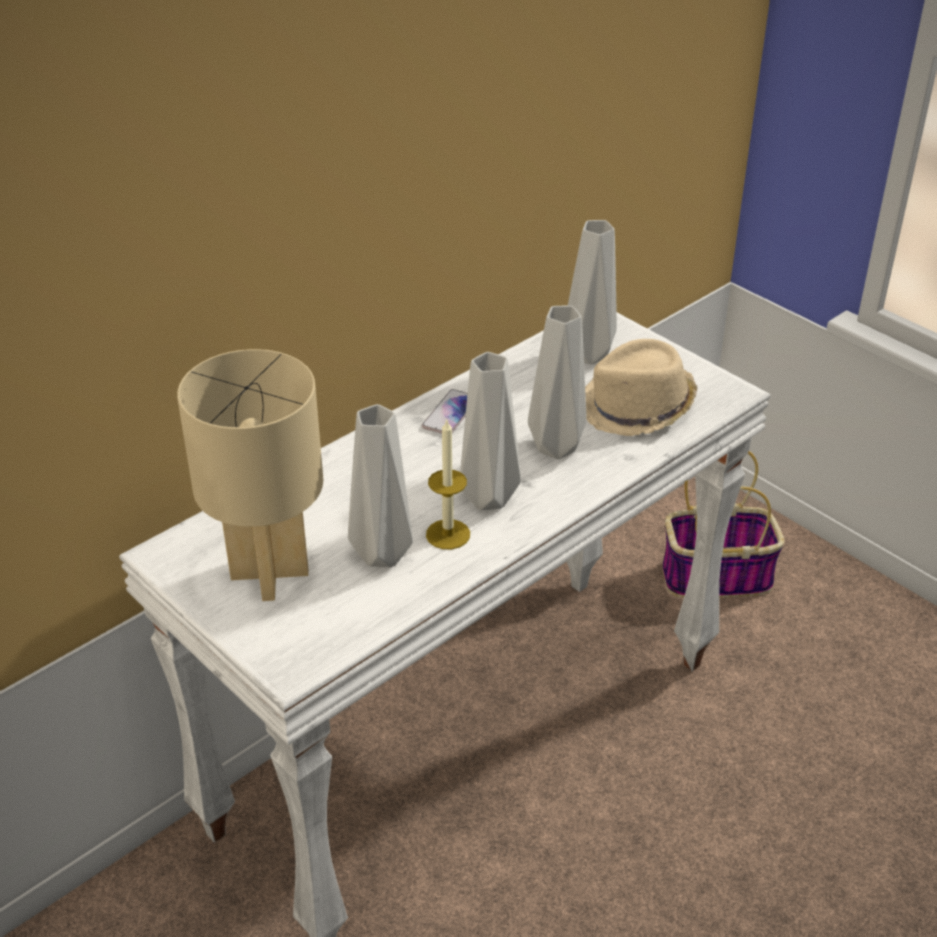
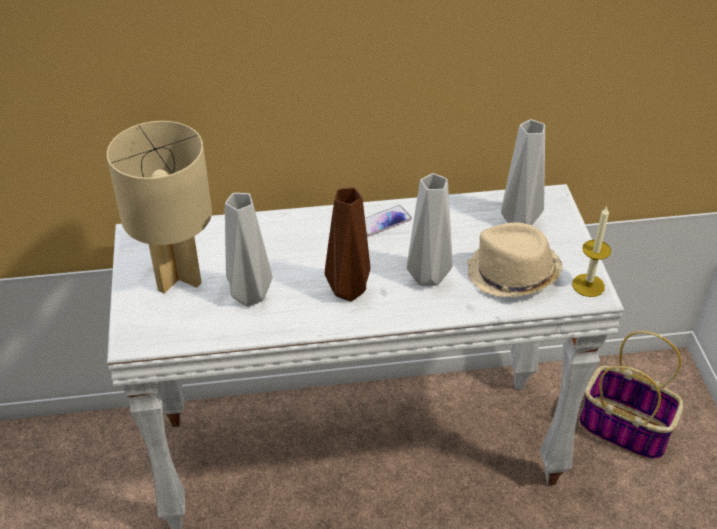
camera: 35 degrees right, 5 degrees up
candle [426,418,470,549] -> candle moved to [572,207,611,297]
grey vase [460,352,521,510] -> brown vase [325,187,370,301]

